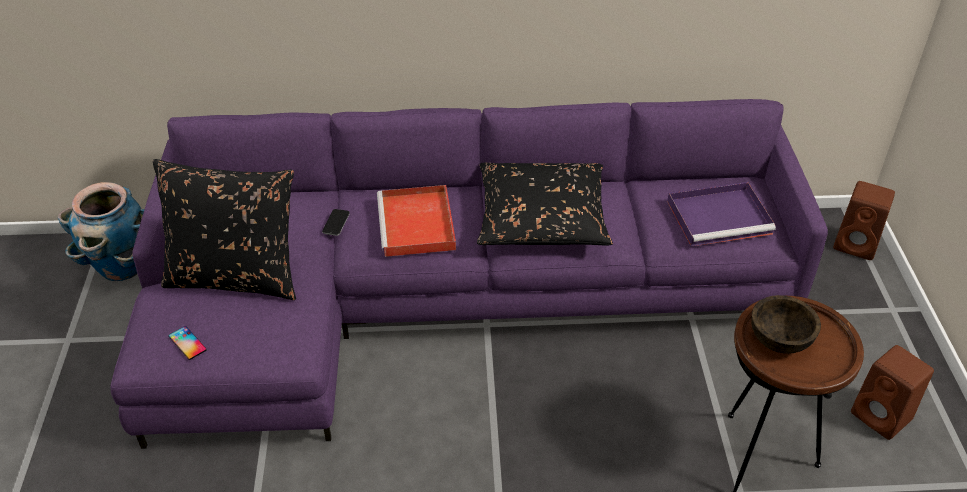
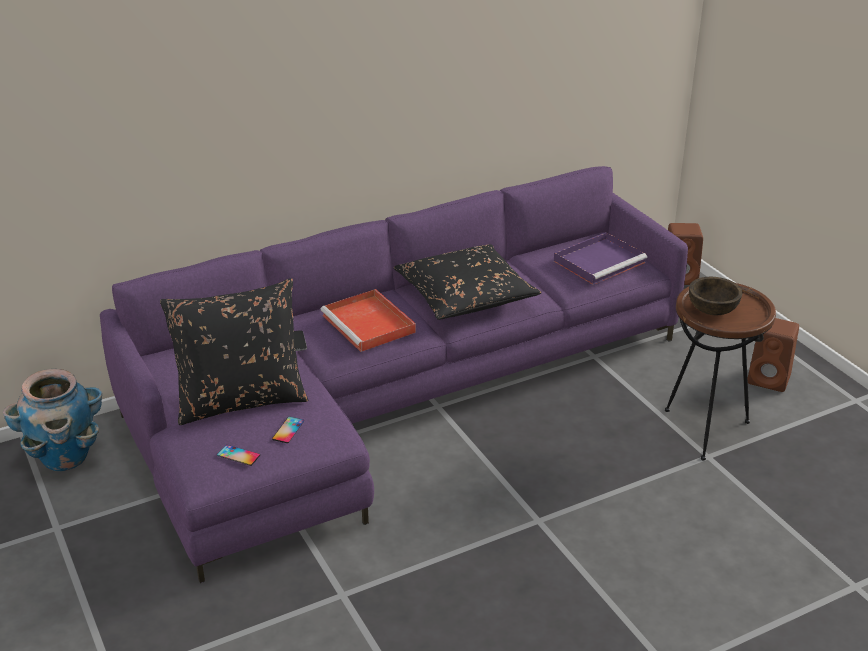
camera: 25 degrees left, 10 degrees down
none -> phone [272,416,304,443]

